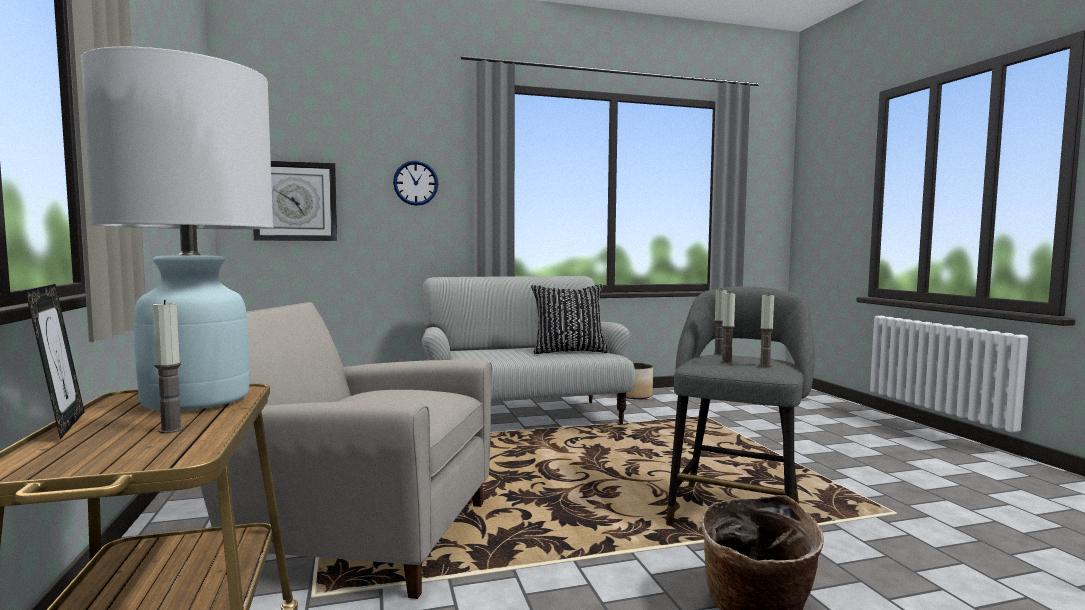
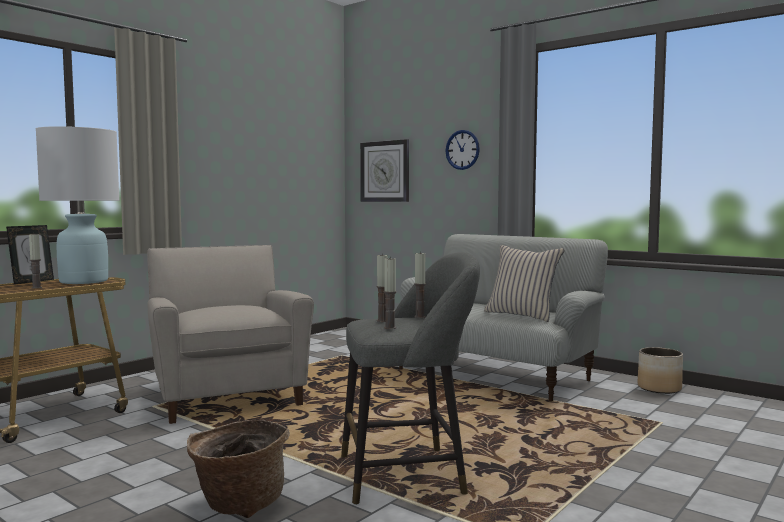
camera: 55 degrees right, 0 degrees up
black pillow [531,284,608,354] -> beige pillow [484,245,565,322]

